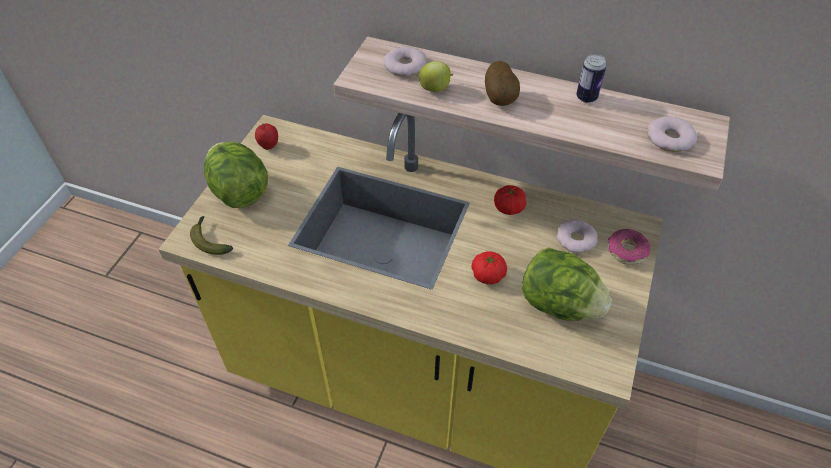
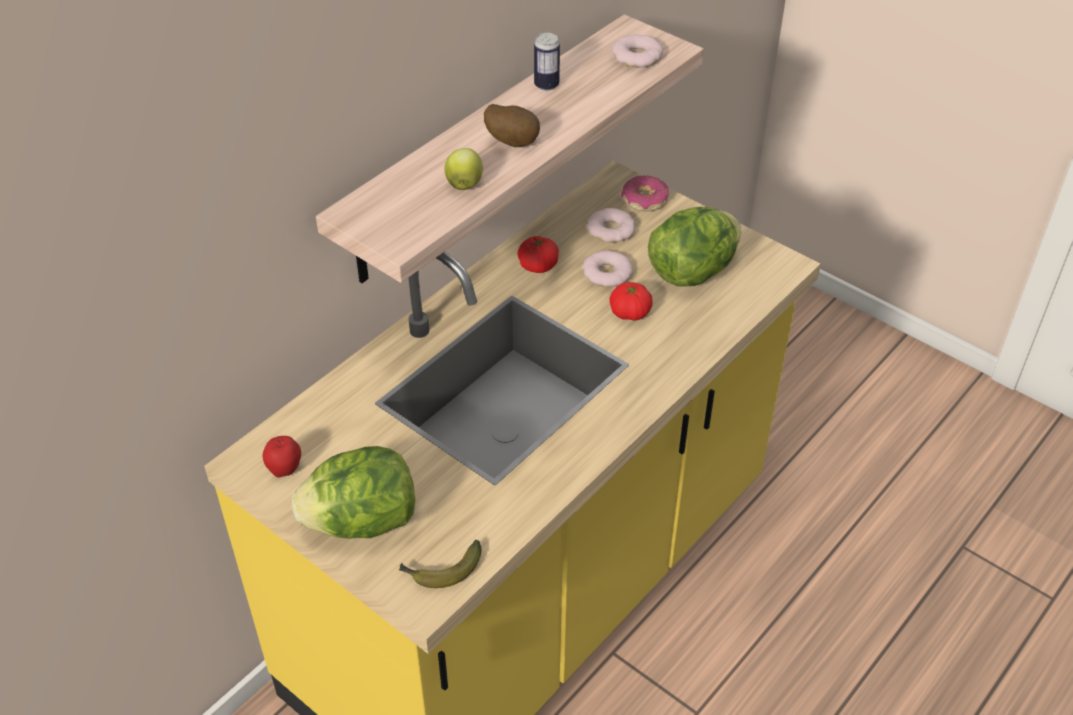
camera: 70 degrees left, 5 degrees down
donut [384,46,426,77] -> donut moved to [583,250,633,287]

